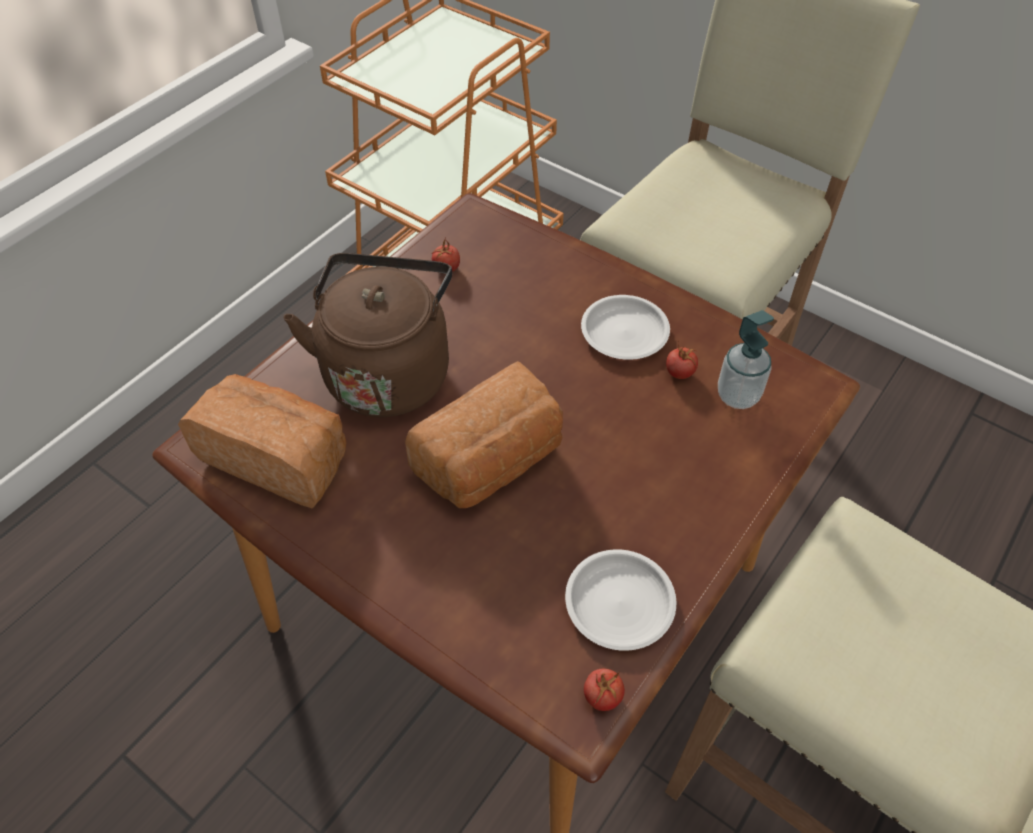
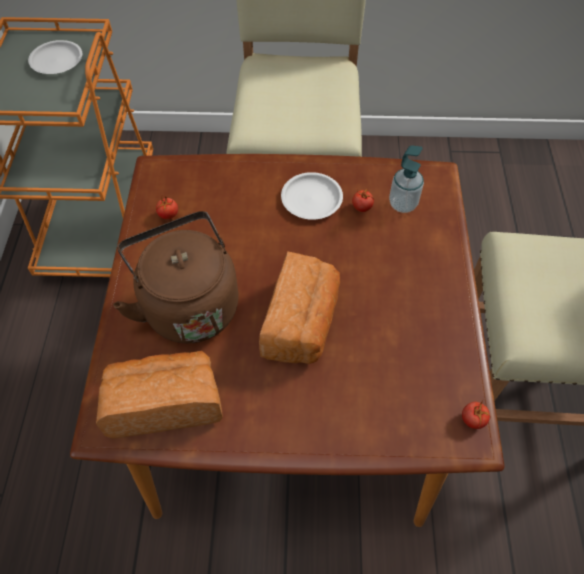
camera: 35 degrees left, 5 degrees up
white plate [565,549,676,651] -> white plate moved to [28,40,82,74]

